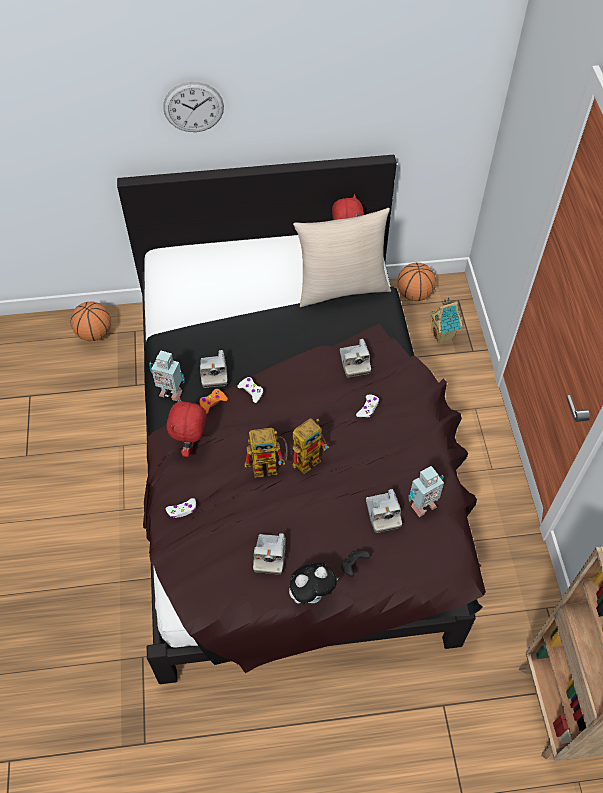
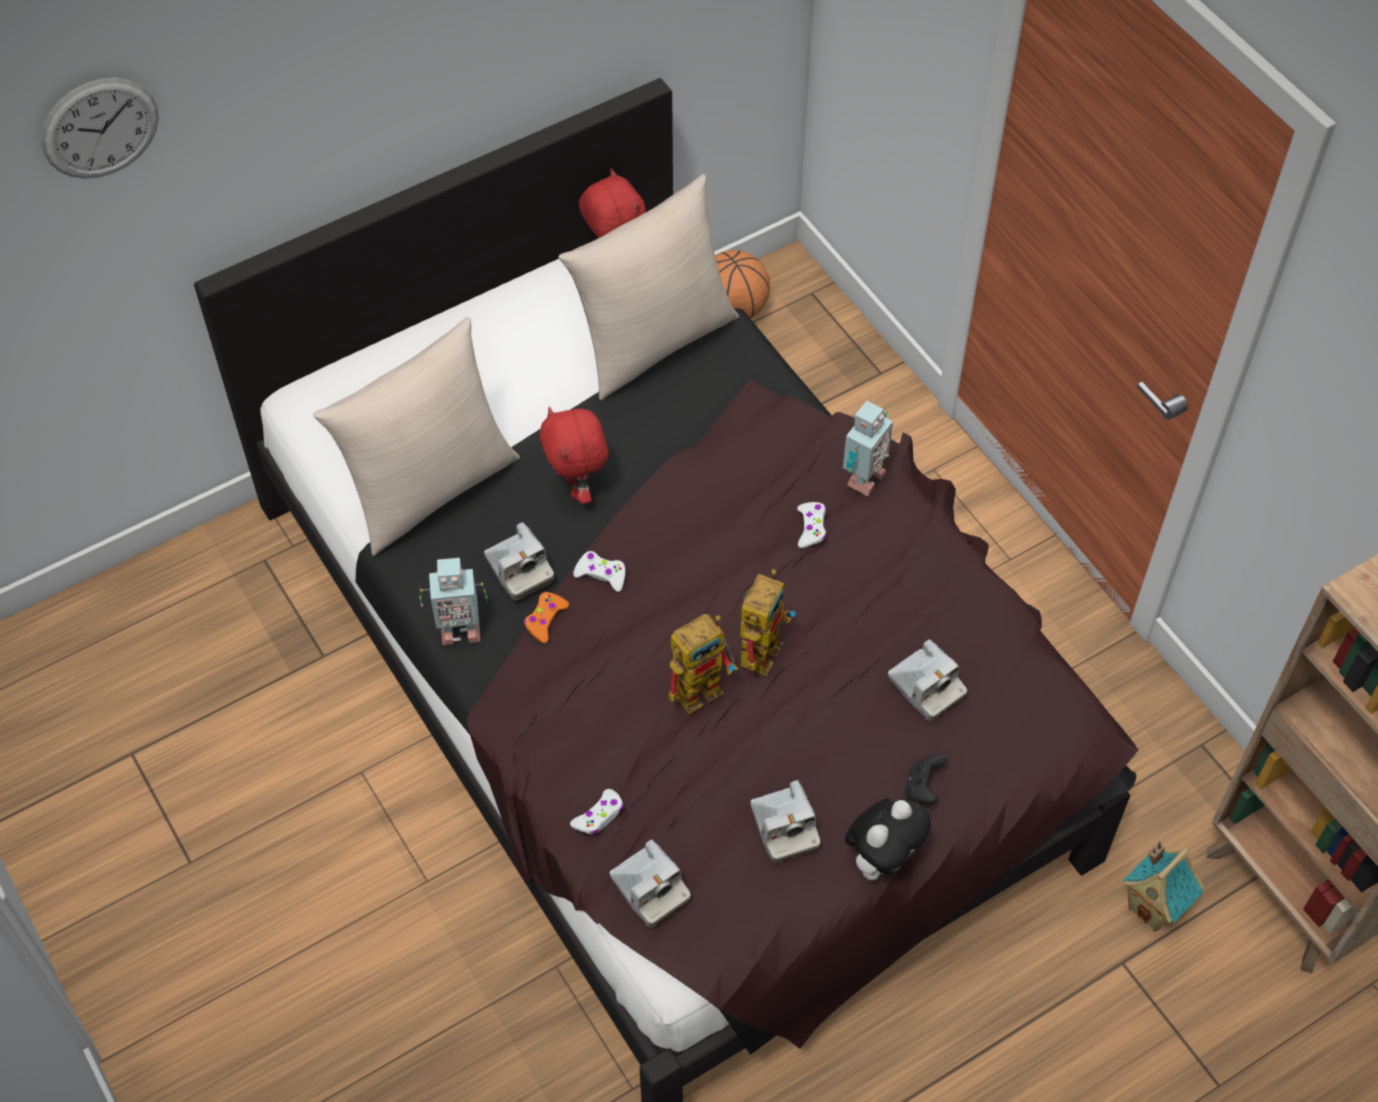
camera: 25 degrees left, 0 degrees up
basketball [70,302,111,341] -> none
wall clock [163,82,224,132] -> wall clock moved to [41,78,159,179]
red plush toy [166,397,206,457] -> red plush toy moved to [540,407,609,504]
camera [340,339,371,378] -> camera moved to [609,840,691,928]
toy robot [408,466,444,517] -> toy robot moved to [843,401,893,496]
toy house [429,297,463,344] -> toy house moved to [1123,841,1204,931]
none -> beige pillow [313,317,520,556]

